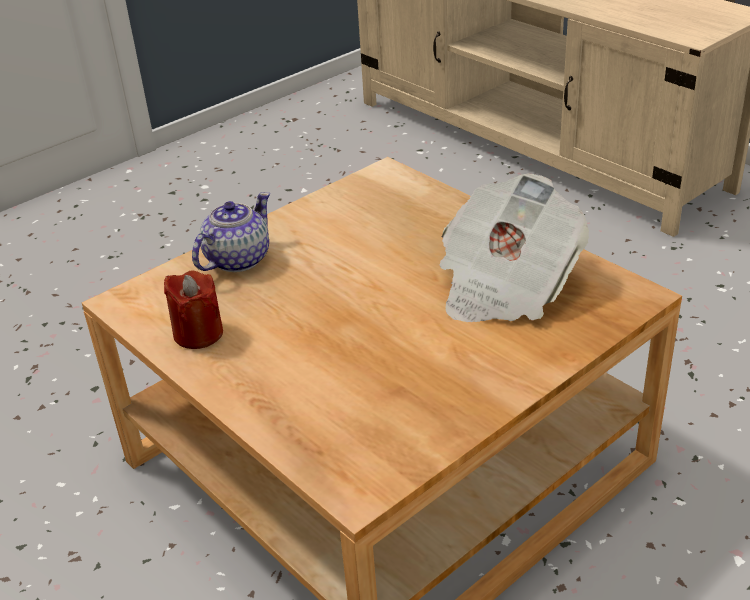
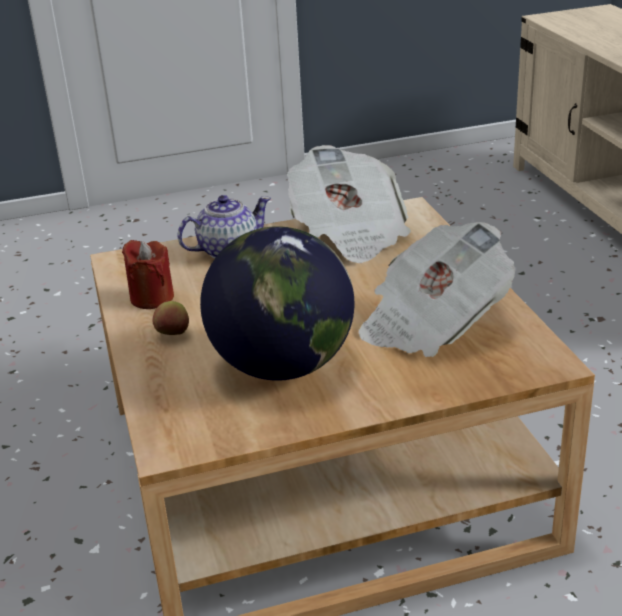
camera: 25 degrees right, 5 degrees down
none -> apple [153,301,189,335]
none -> globe [200,226,354,381]
none -> newspaper [287,145,411,263]

